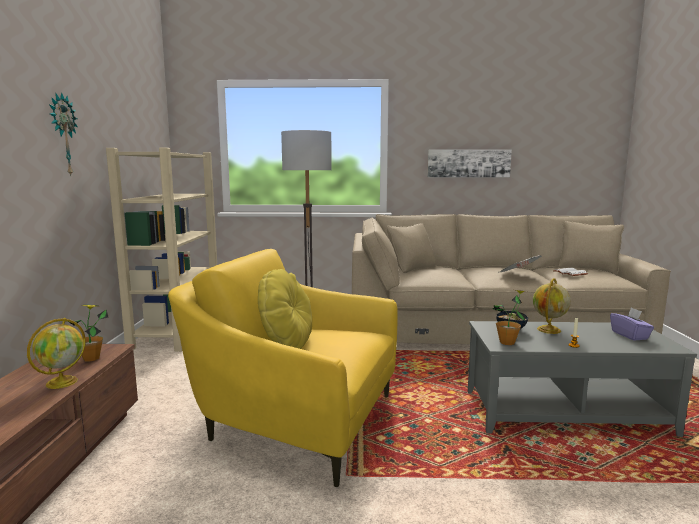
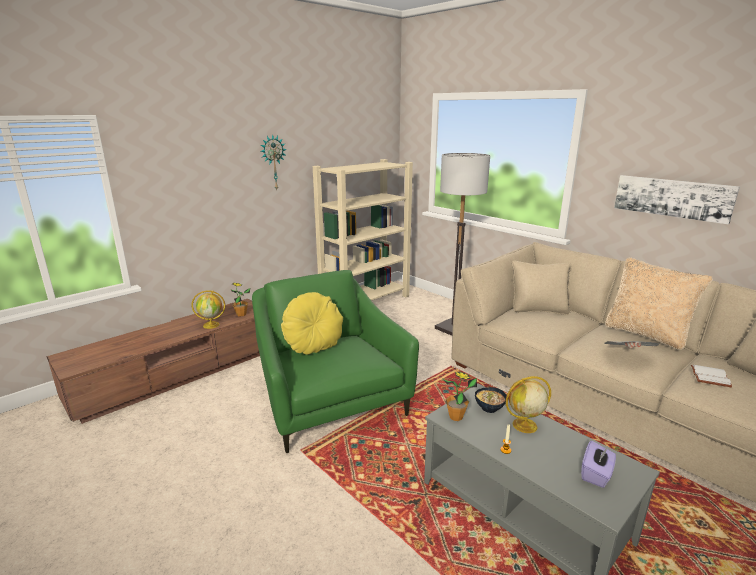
camera: 45 degrees right, 10 degrees up
yellow armchair [168,249,398,487] -> green armchair [252,270,419,453]
none -> beige pillow [605,257,712,350]

